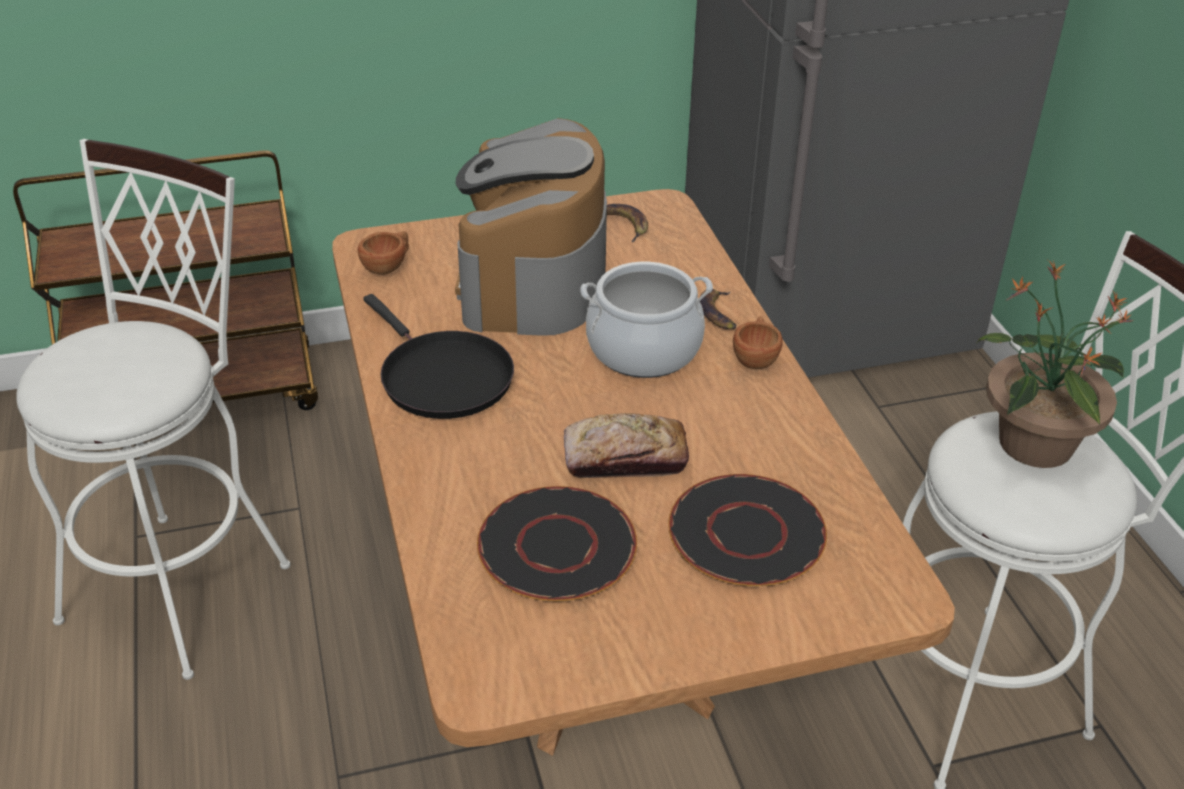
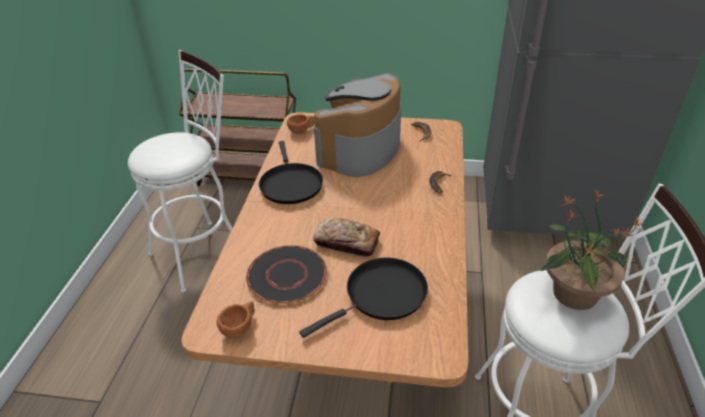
camera: 25 degrees right, 0 degrees up
cooking pot [580,262,713,378] -> none
black plate [668,474,827,586] -> black frying pan [299,258,428,338]
brown cup [733,316,782,369] -> brown cup moved to [216,302,255,338]

